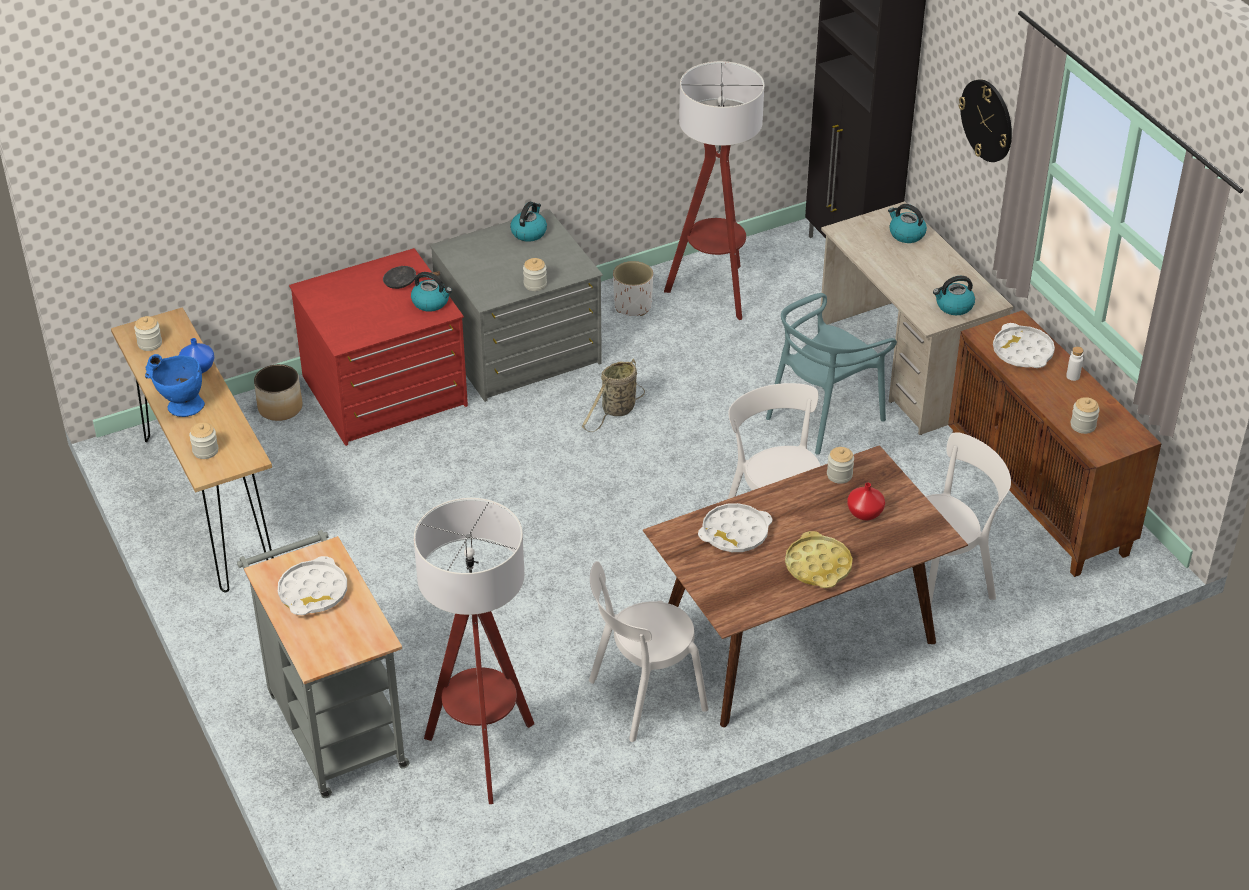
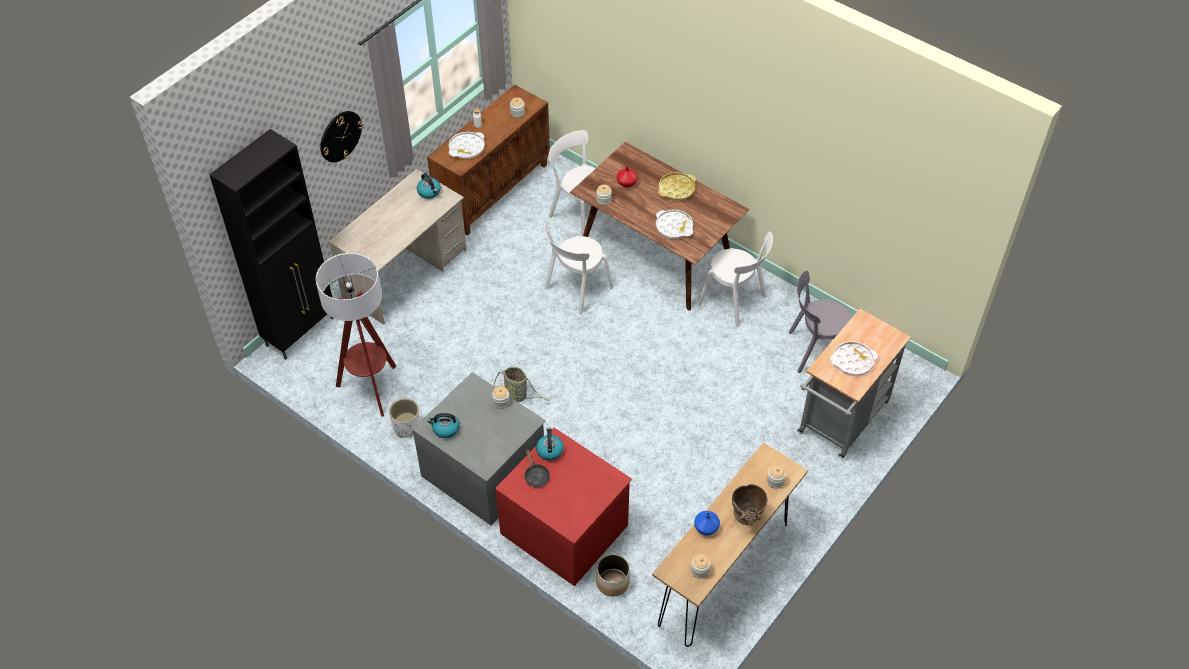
camera: 115 degrees left, 10 degrees up
blue vase [145,354,205,417] -> beige vase [732,484,768,525]
floor lamp [414,498,534,804] -> grey chair [789,270,851,373]
turquoise chair [766,293,897,454] -> none
kettle [888,204,927,243] -> none

